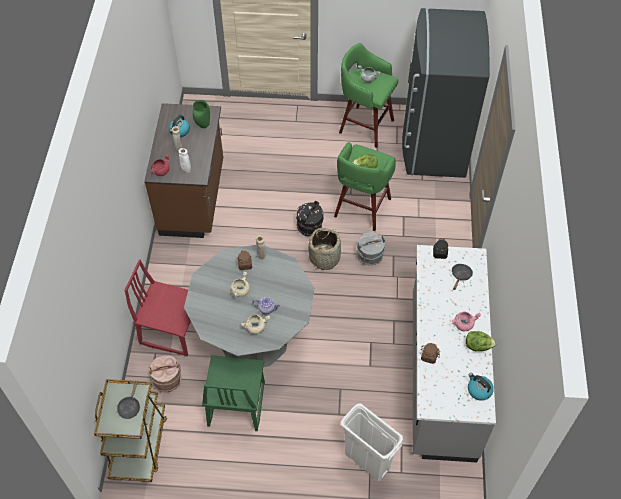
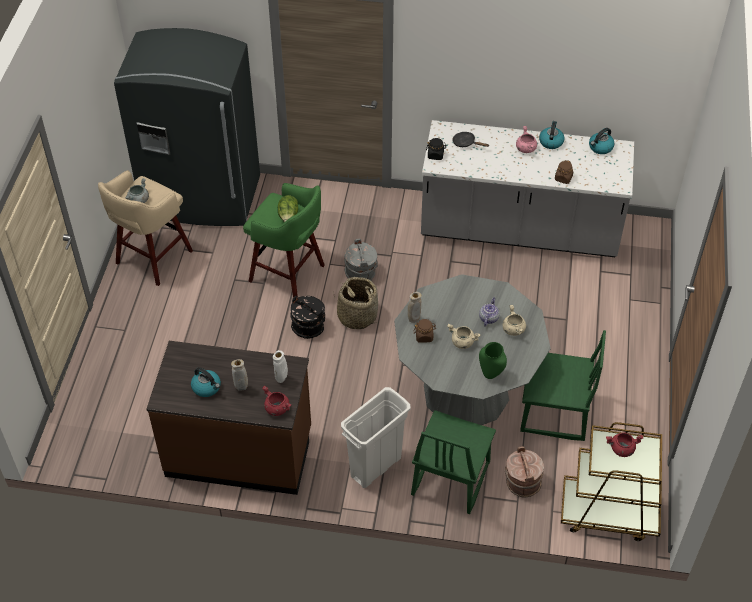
camera: 85 degrees left, 5 degrees down
black frying pan [117,380,140,419] -> red cooking pot [606,432,643,457]
red chair [124,259,191,356] -> green chair [411,410,496,514]
green vase [193,100,210,128] -> green vase moved to [479,342,507,379]
green stool [339,43,398,148] -> beige stool [98,170,193,286]
white trash can [341,403,403,481] -> white trash can moved to [341,387,411,488]
lettuce [466,331,496,351] -> kettle [539,121,564,149]

